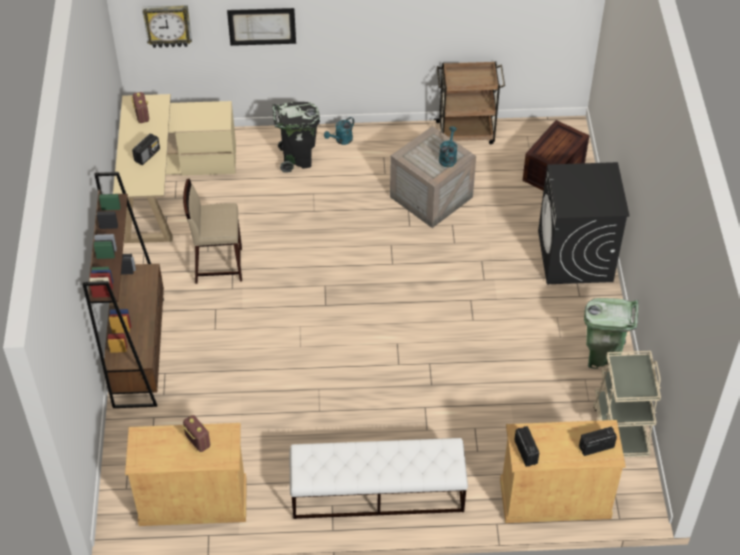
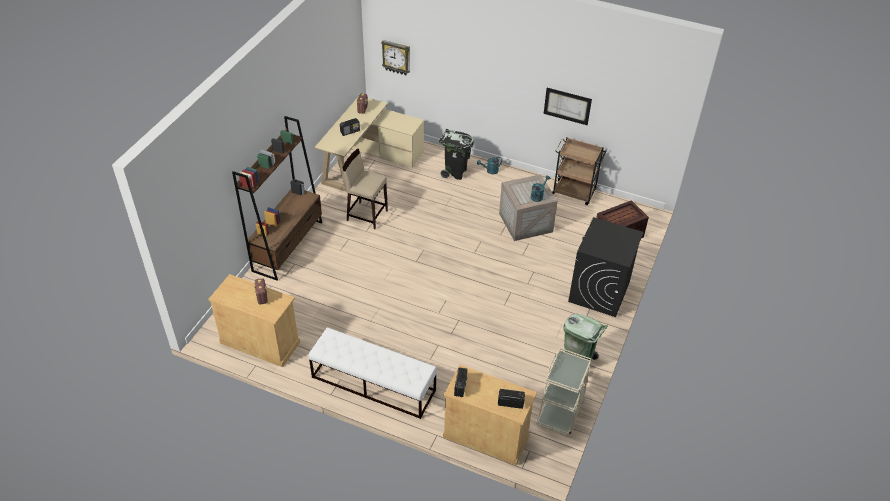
camera: 25 degrees right, 5 degrees down
picture [227,8,296,46] -> picture moved to [544,88,592,125]

